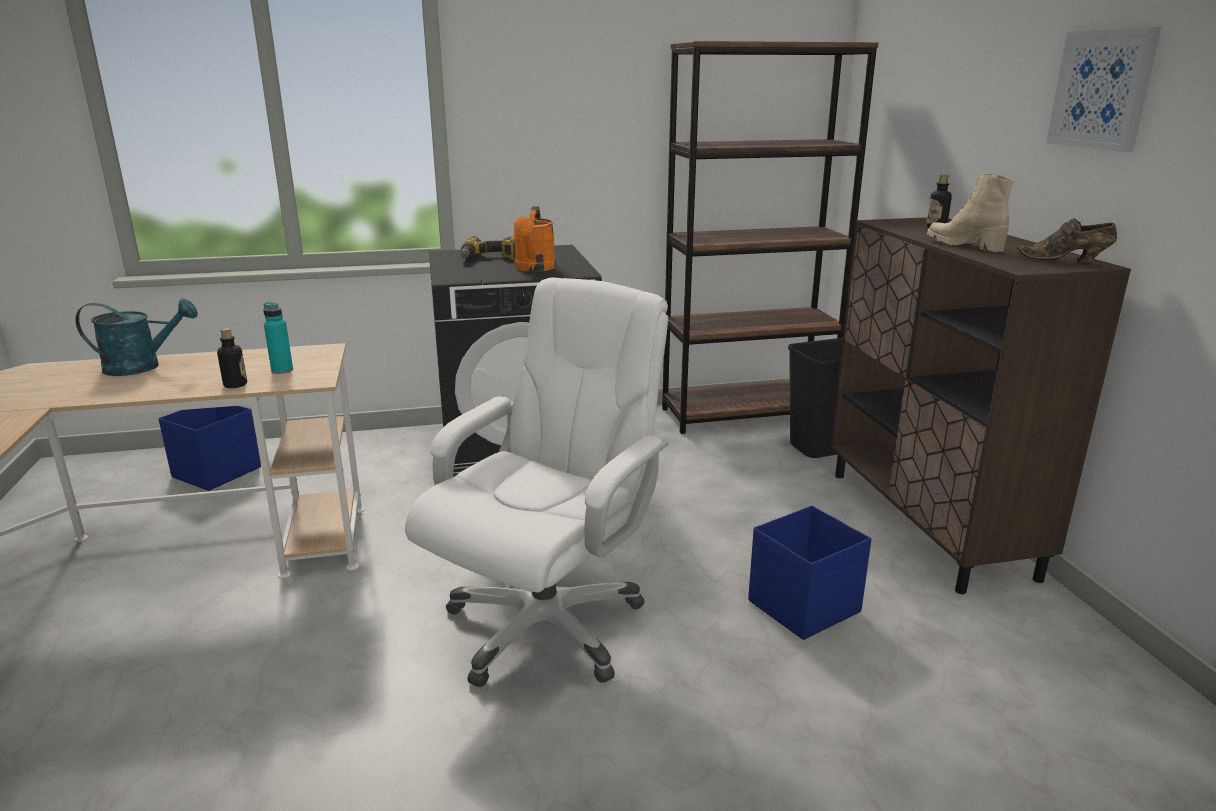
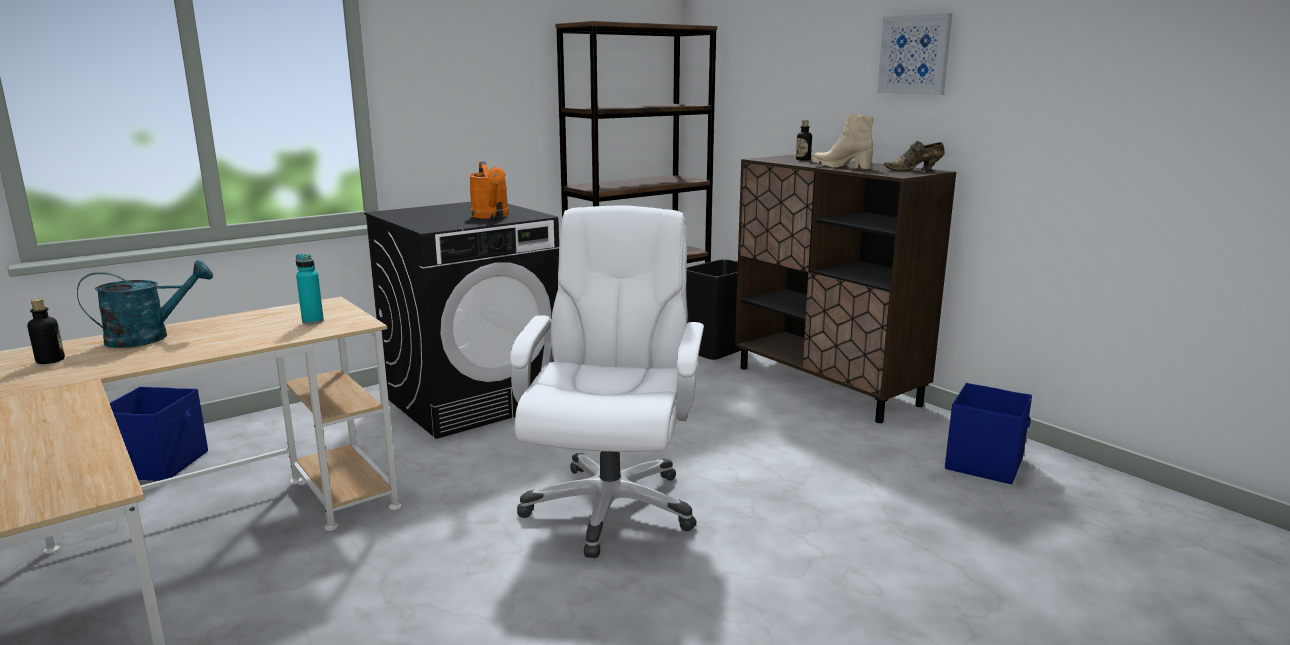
camera: 25 degrees left, 5 degrees down
bottle [217,328,247,388] -> bottle moved to [27,299,65,364]
power drill [461,235,515,260] -> none
blue storage box [748,506,871,640] -> blue storage box moved to [945,383,1032,484]

